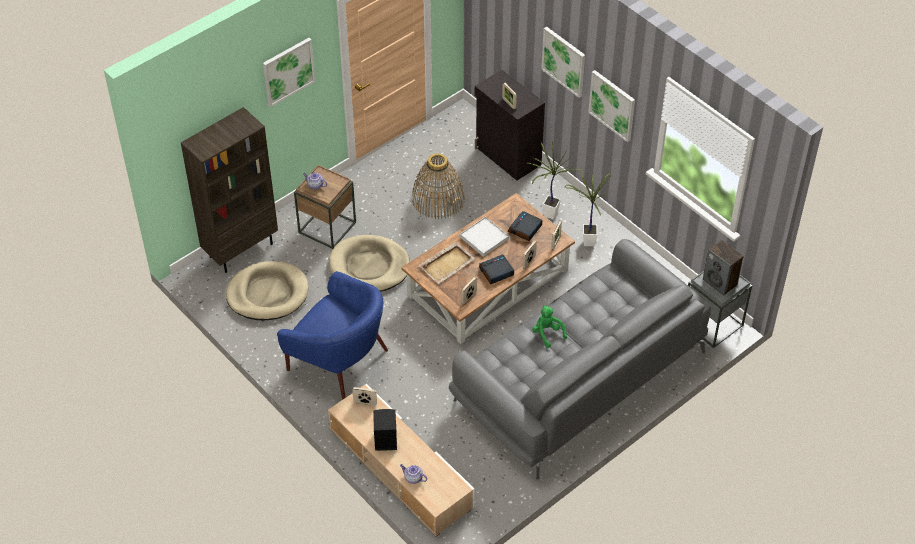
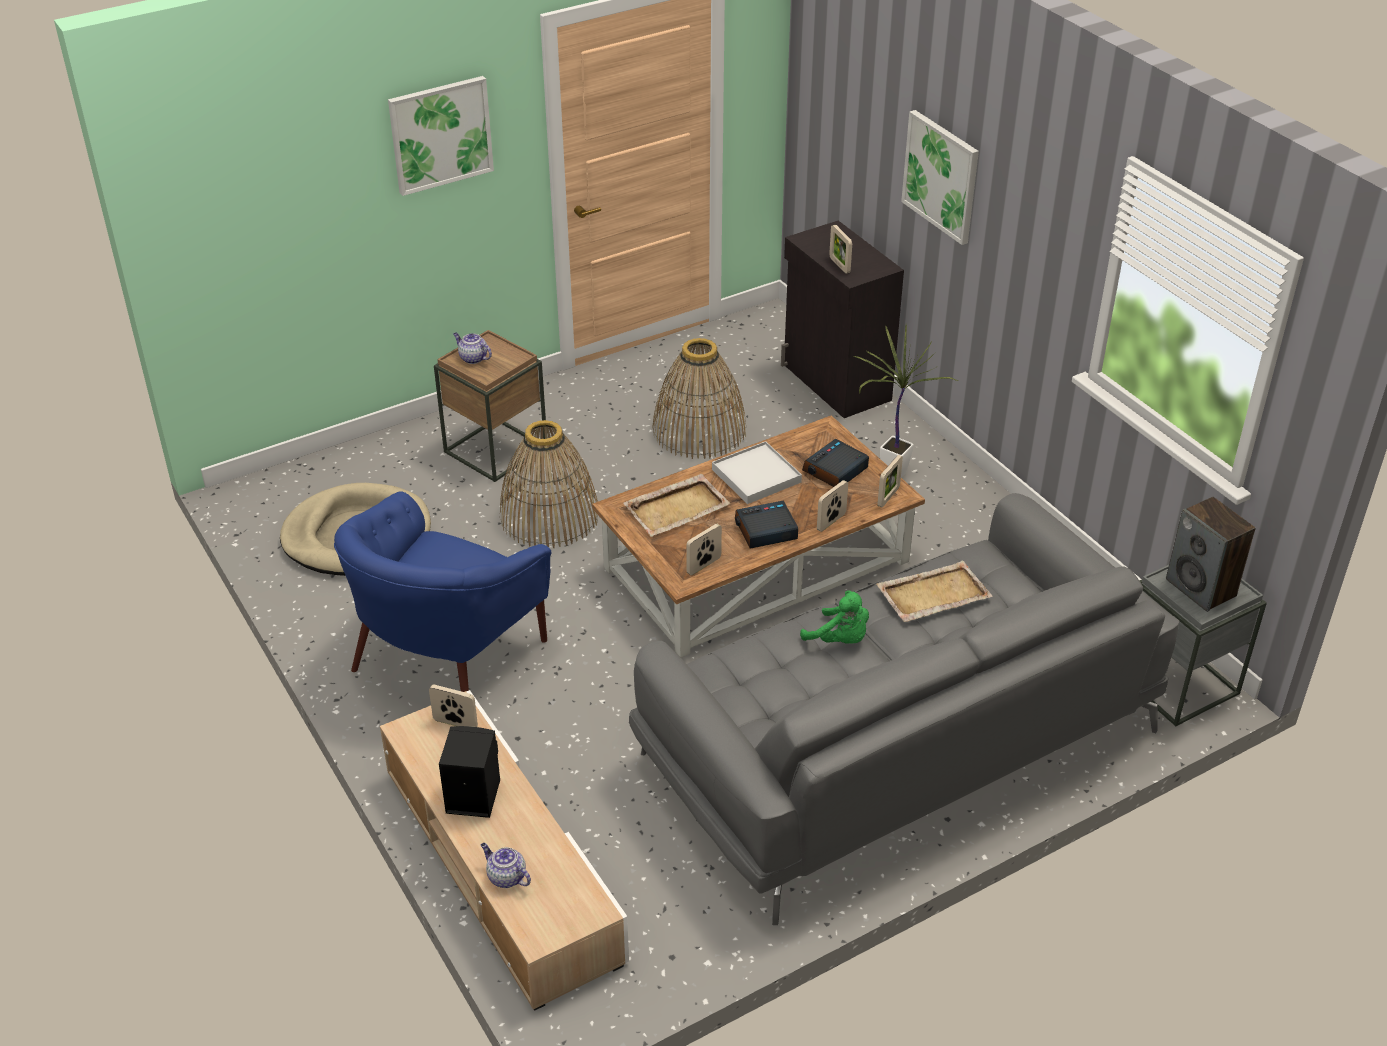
camera: 10 degrees right, 10 degrees down
brown bookcase [181,107,278,273] -> none
blue armchair [277,271,388,399] -> blue armchair turned 75 degrees clockwise [334,491,552,692]
beige dog bed [329,235,410,292] -> basket [499,420,598,548]
green plush toy [532,306,567,348] -> green plush toy turned 150 degrees clockwise [800,590,869,644]
potted plant [565,171,611,246] -> none
picture [588,70,635,142] -> none
none -> beige tray [876,561,993,622]

